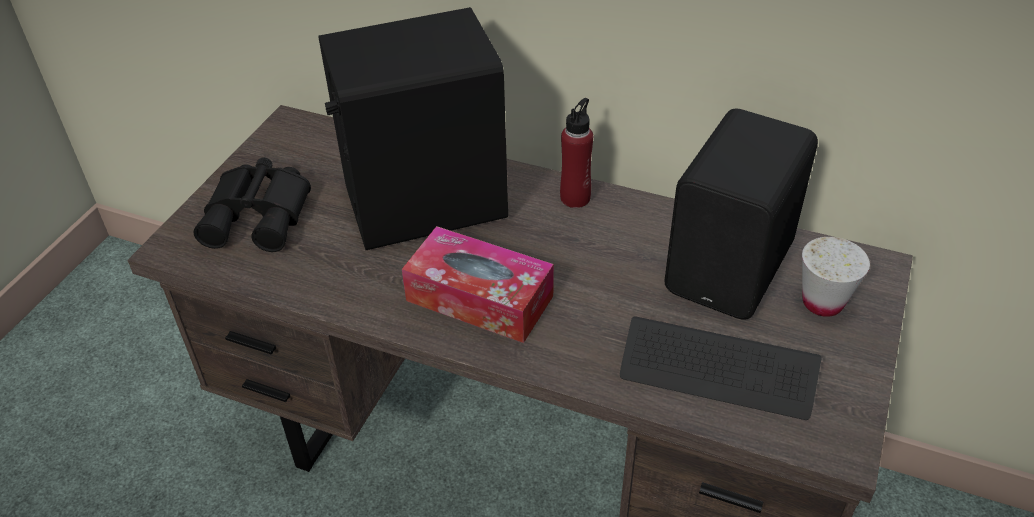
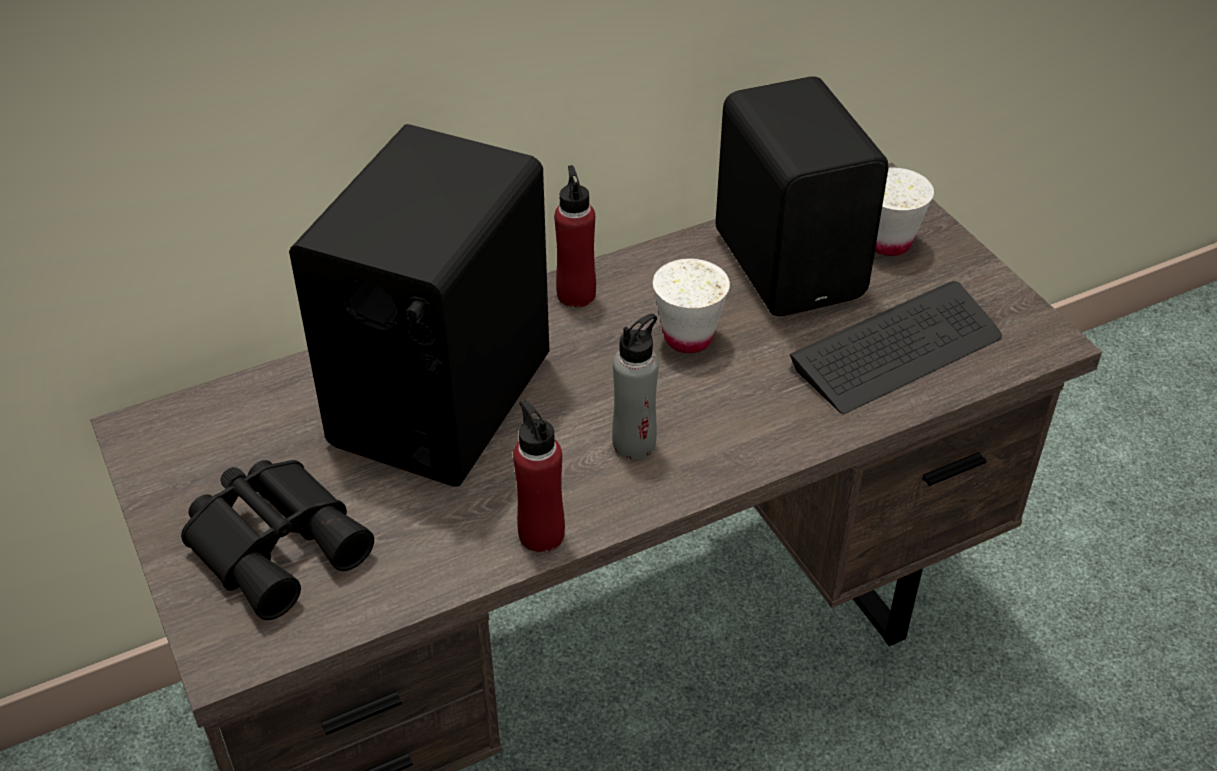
camera: 50 degrees left, 0 degrees up
tissue box [402,226,554,343] -> grey bottle [612,314,659,459]
none -> red bottle [513,400,565,552]
none -> white cup [653,259,730,353]

